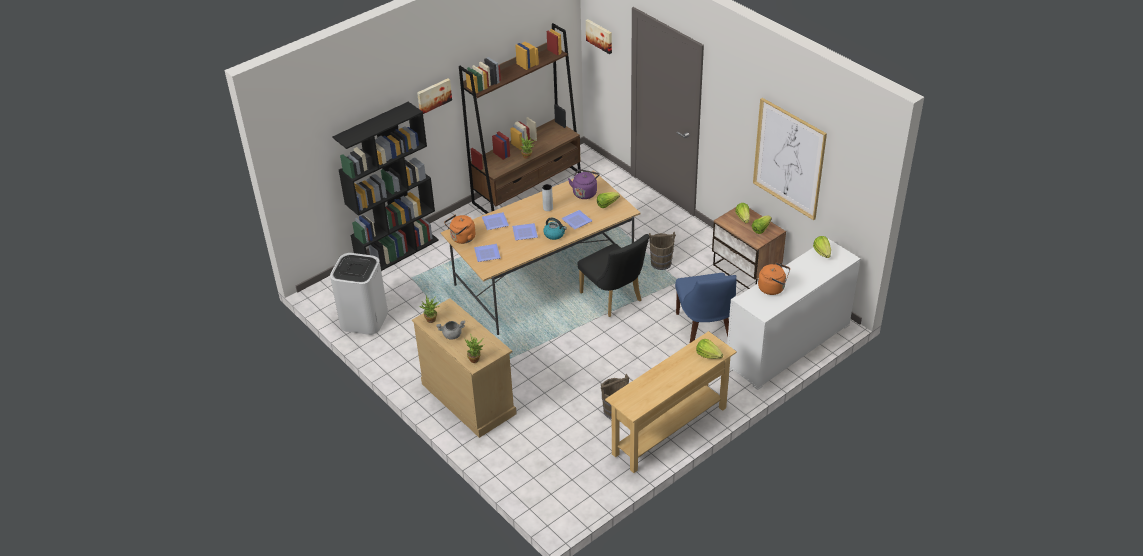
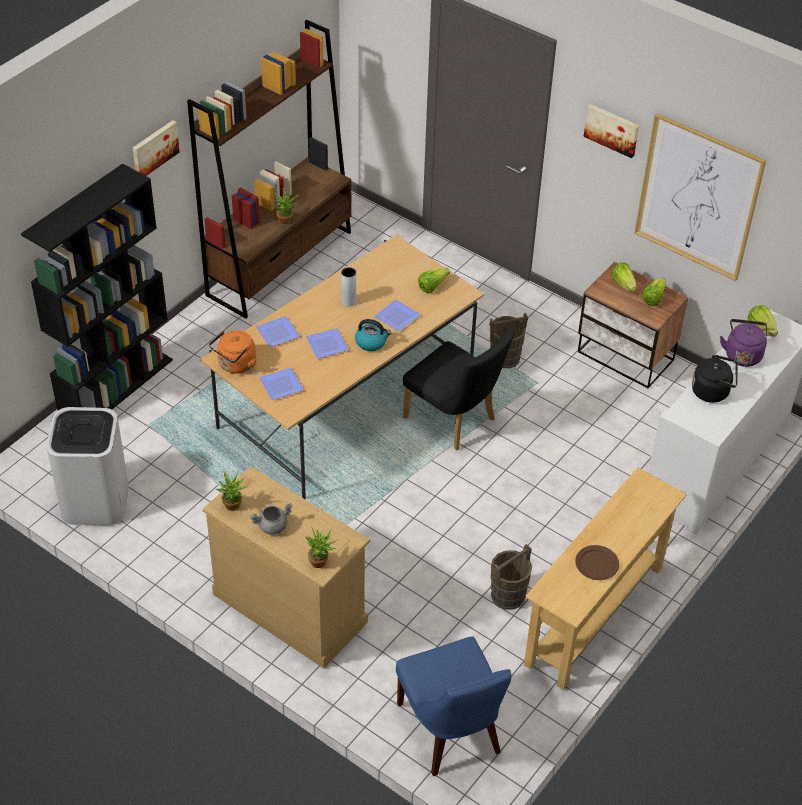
camera: 15 degrees left, 5 degrees up
purple kettle [568,169,600,199] -> purple kettle moved to [720,319,767,367]
picture [586,19,612,54] -> picture moved to [583,104,639,158]
blue chair [675,273,737,343] -> blue chair moved to [396,636,512,776]
lettuce [696,339,723,359] -> none
orange kettle [758,262,790,295] -> black kettle [692,355,738,403]
none -> brown plate [575,545,619,580]

